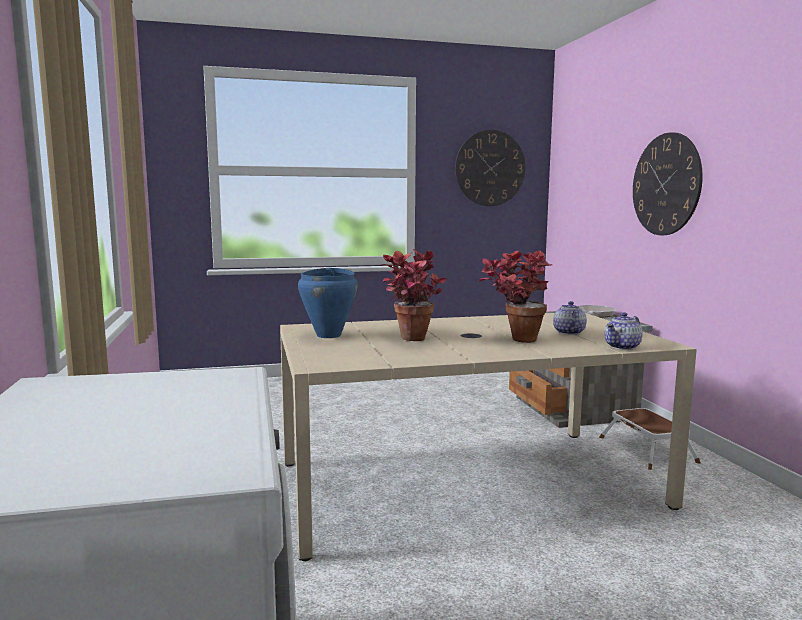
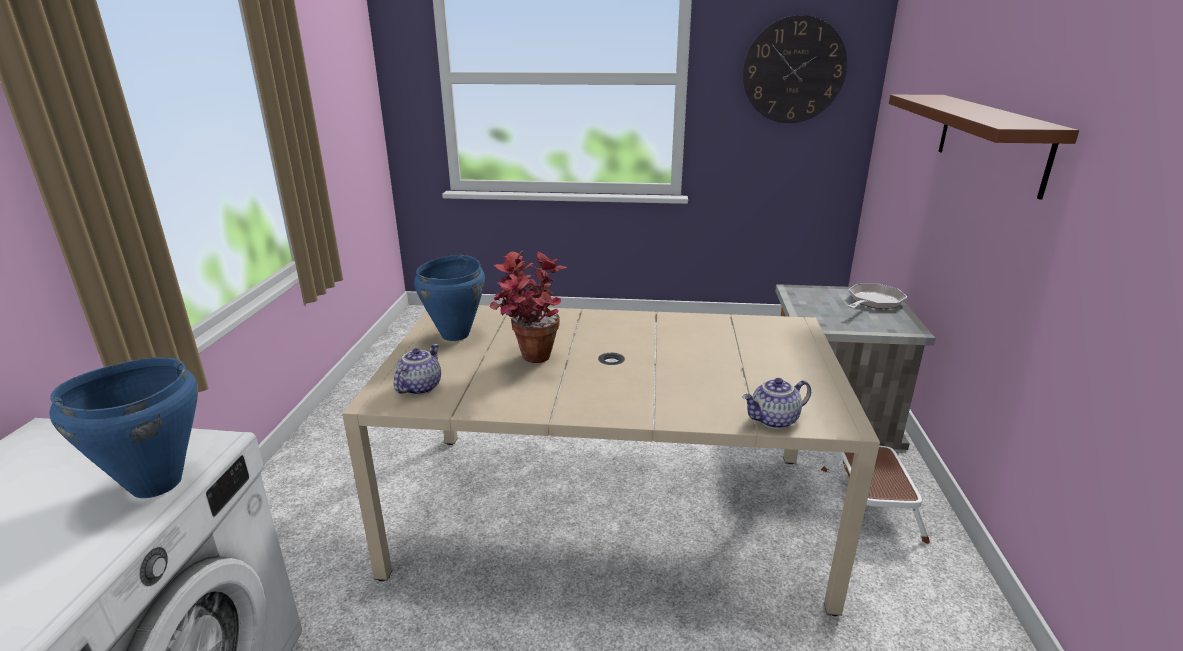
camera: 20 degrees right, 15 degrees up
potted plant [479,250,552,343] -> none
teapot [553,301,587,335] -> teapot moved to [393,344,441,395]
wall clock [633,132,703,235] -> brown shelf [889,95,1079,199]
none -> blue cooking pot [49,357,198,498]

